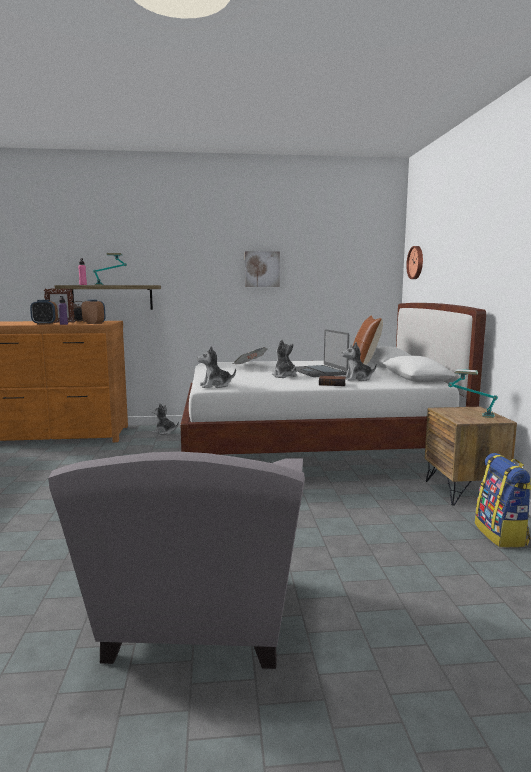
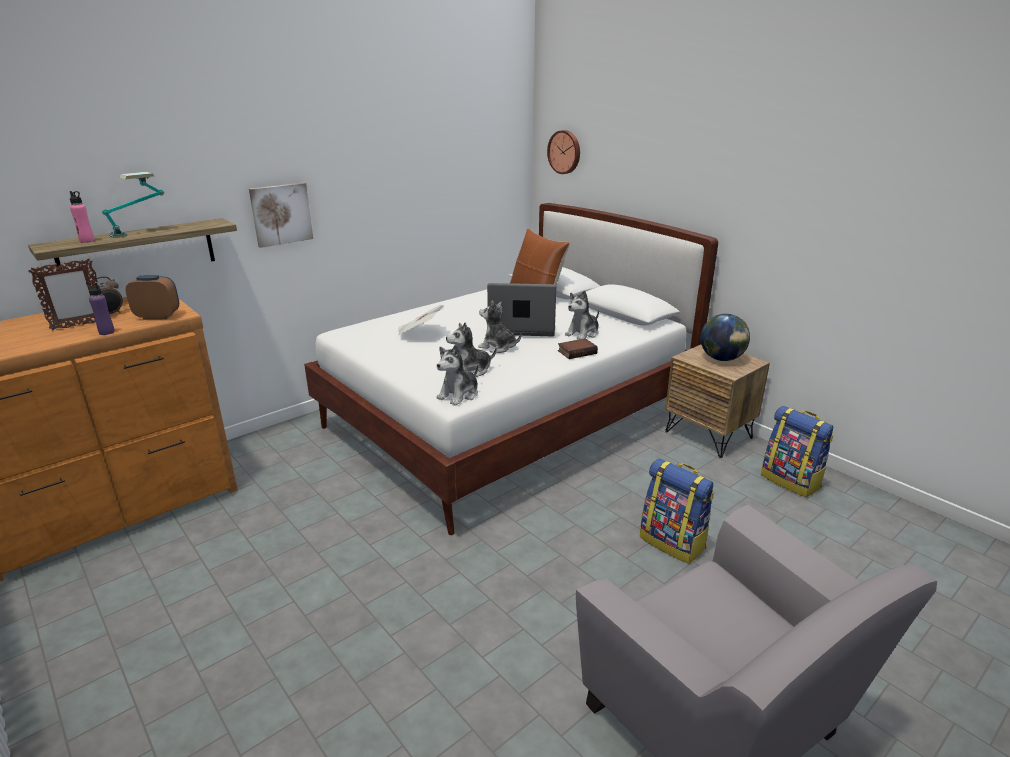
camera: 35 degrees left, 15 degrees up
alarm clock [30,300,58,325] -> none
plush toy [152,403,179,434] -> plush toy moved to [446,322,497,377]
picture [245,251,280,287] -> picture moved to [249,183,313,248]
laptop [295,329,349,377] -> laptop turned 150 degrees clockwise [487,283,556,336]
table lamp [448,369,498,418] -> globe [700,314,750,361]
none -> backpack [640,458,714,564]

